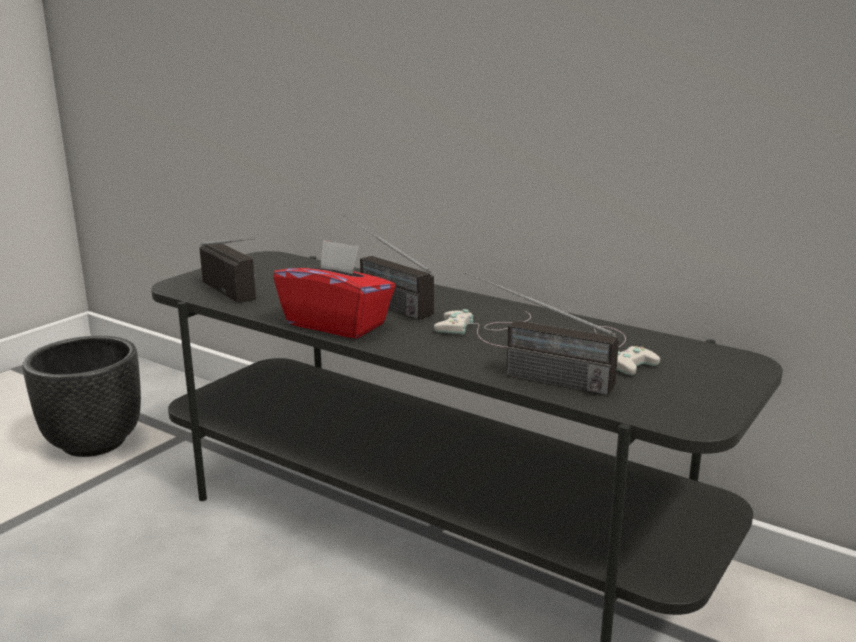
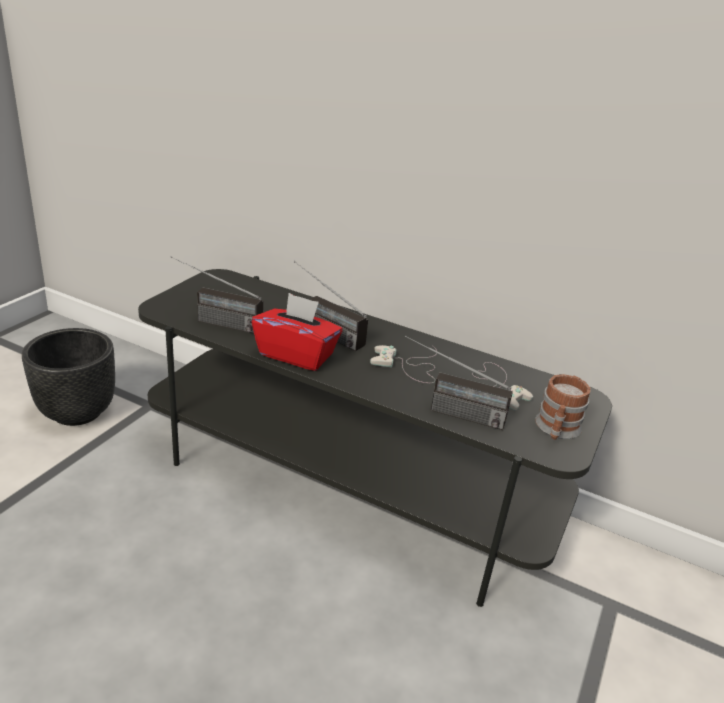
camera: 10 degrees left, 10 degrees up
radio [199,238,256,303] -> radio turned 150 degrees clockwise [170,256,263,334]
none -> mug [535,374,591,440]

